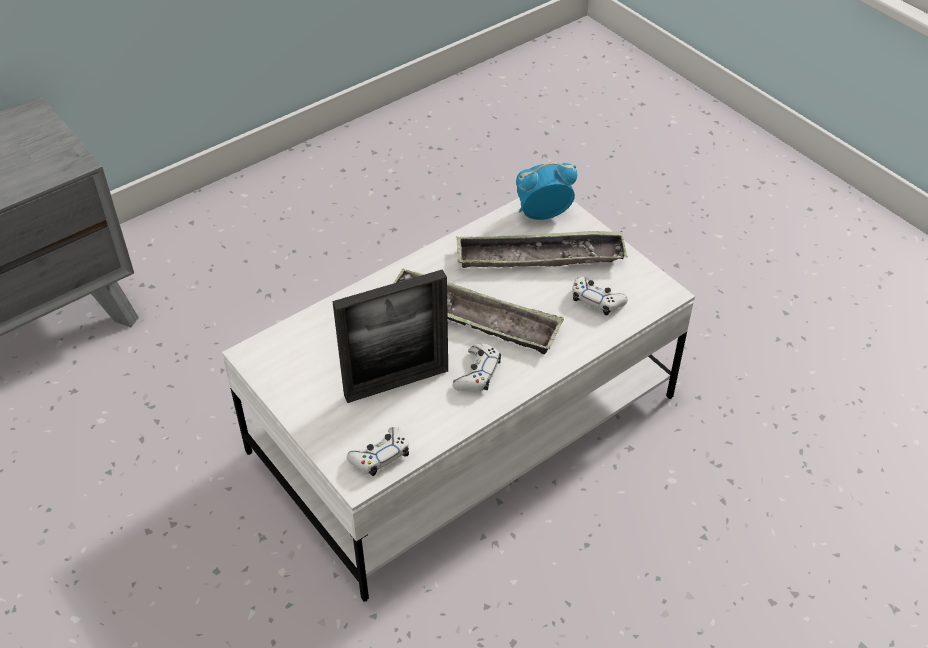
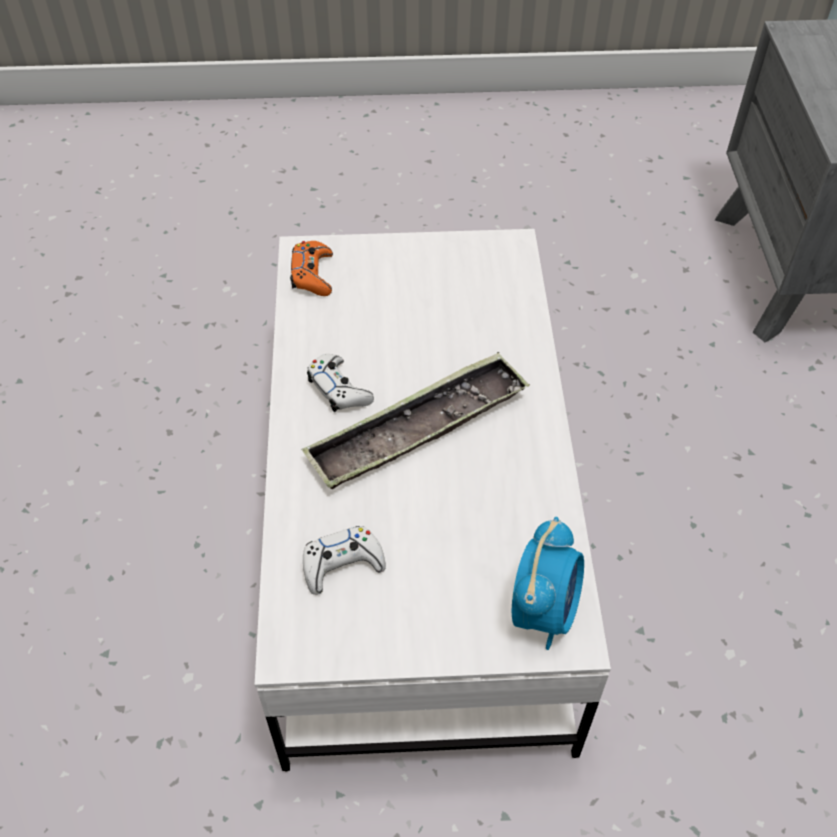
camera: 125 degrees right, 5 degrees up
picture frame [332,269,448,403] -> none
white game controller [347,427,409,476] -> orange game controller [290,241,333,296]
tray [457,231,627,268] -> none

